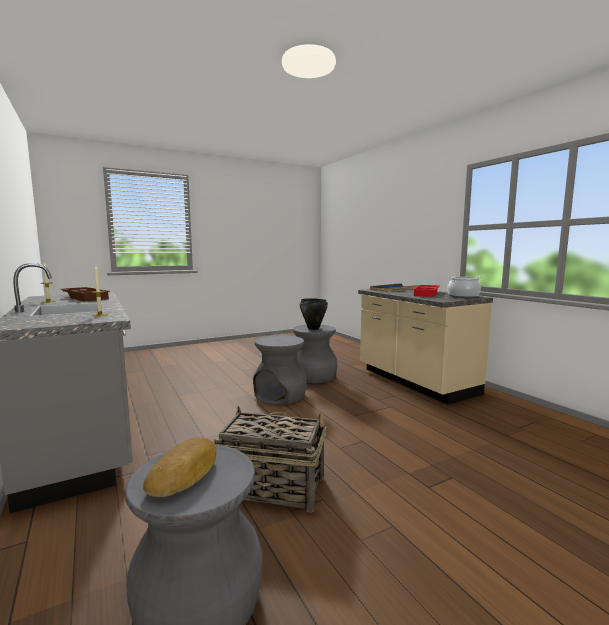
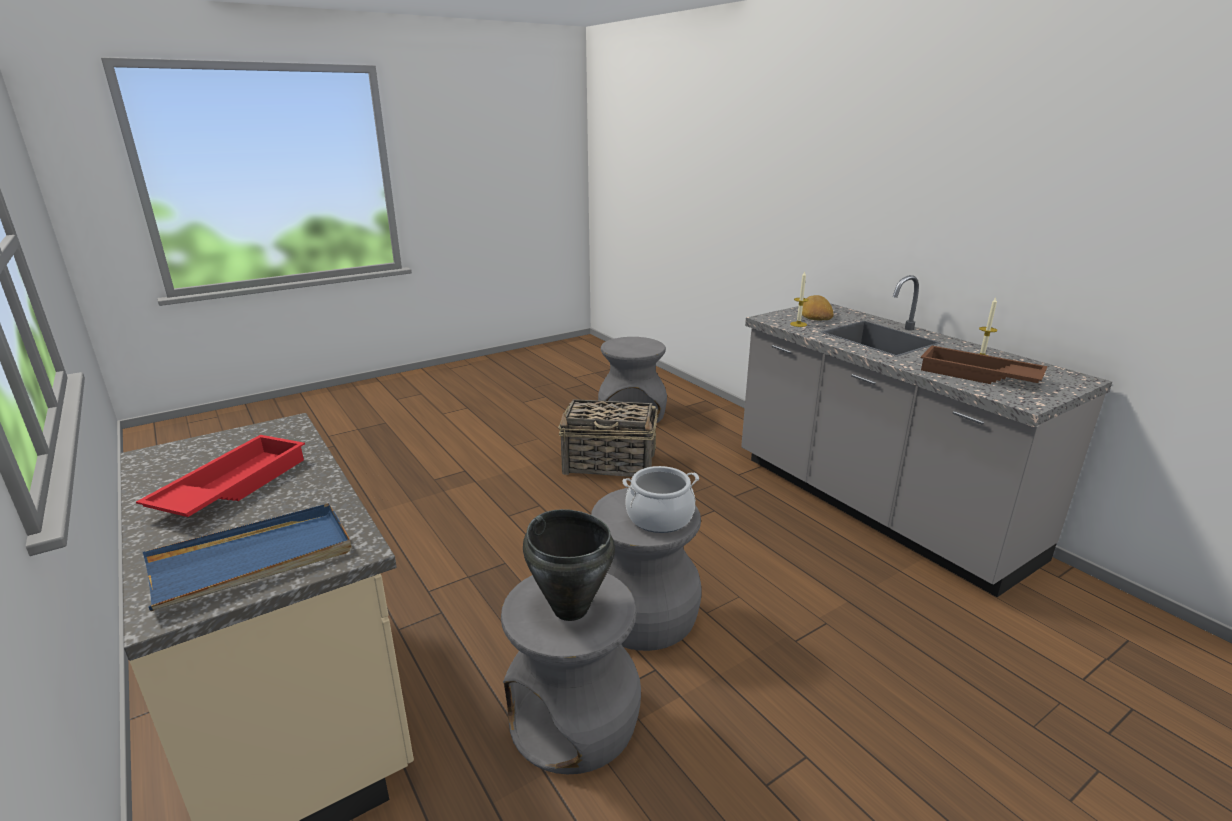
camera: 175 degrees right, 15 degrees up
bread [143,437,216,497] -> bread moved to [802,295,833,321]
cooking pot [447,277,482,298] -> cooking pot moved to [623,466,699,533]

